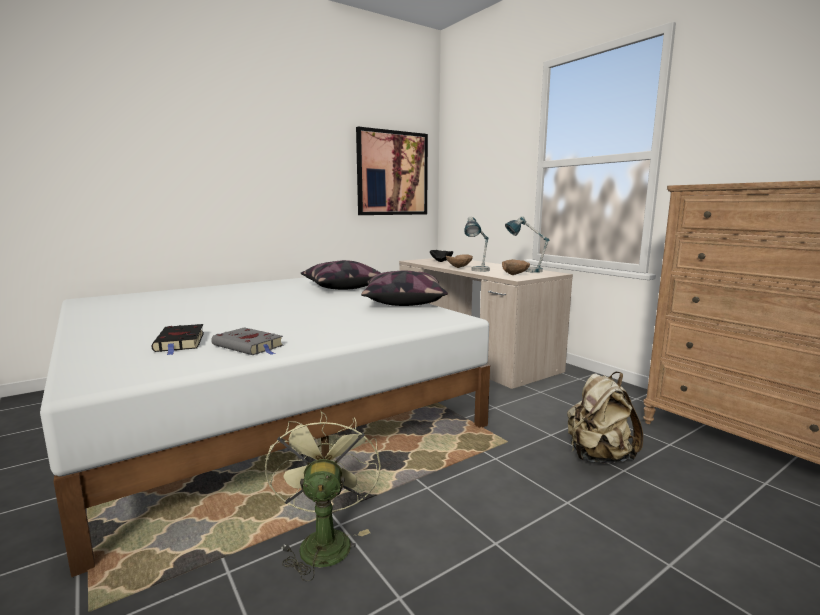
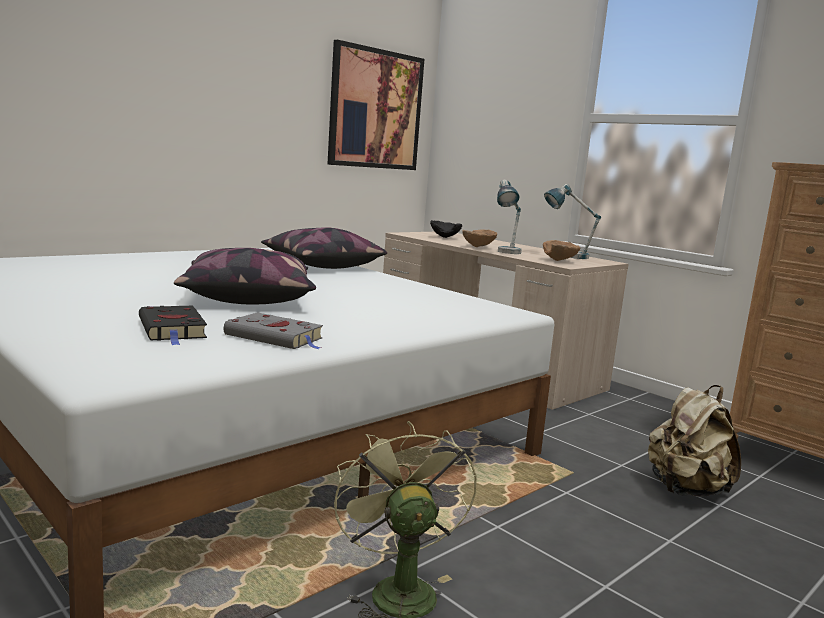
camera: 10 degrees left, 0 degrees up
pillow [361,271,448,306] -> pillow moved to [174,248,316,305]

